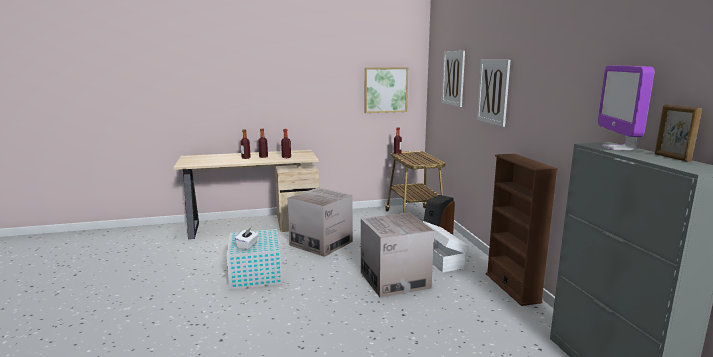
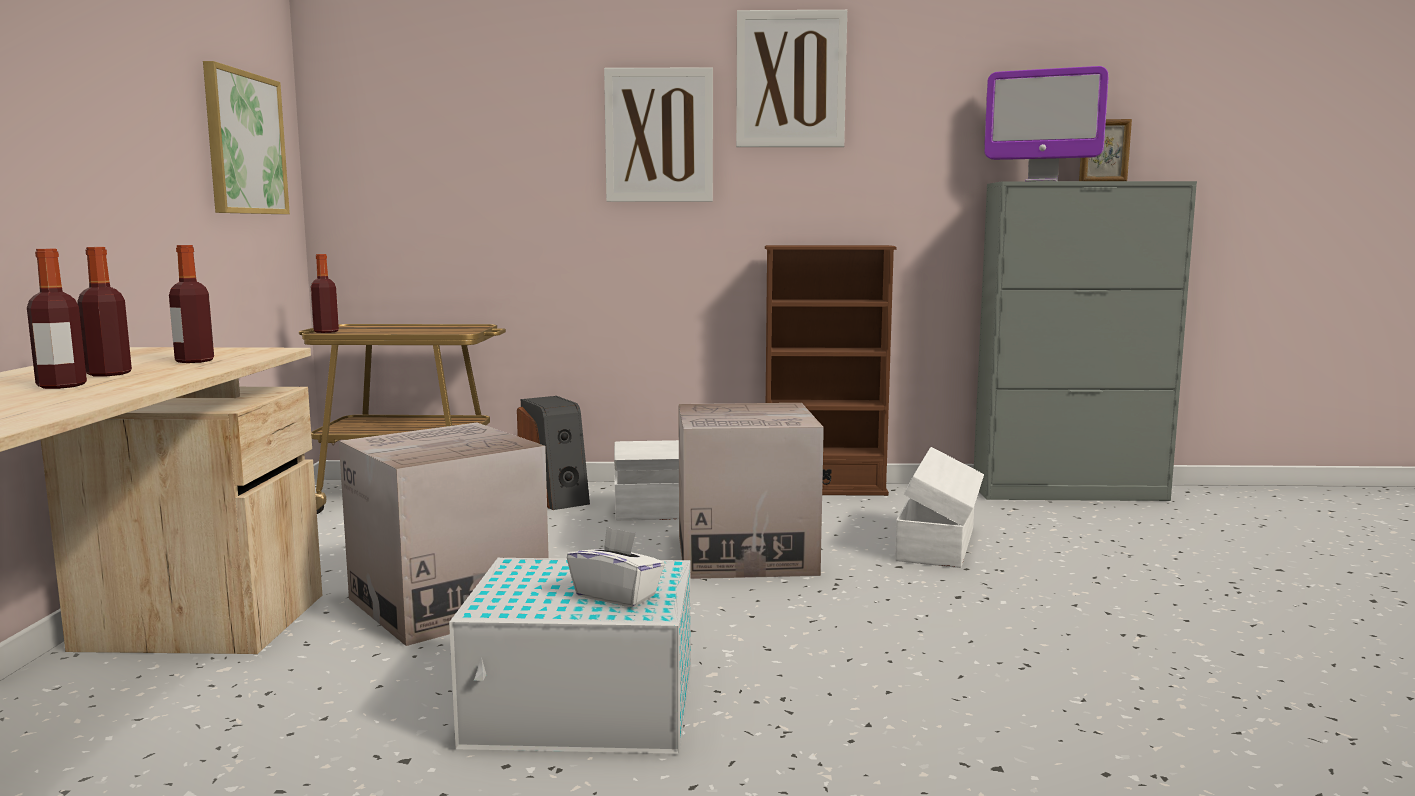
camera: 75 degrees left, 5 degrees down
picture [442,51,465,107] -> picture moved to [736,10,847,147]
none -> white storage box [895,447,984,568]

